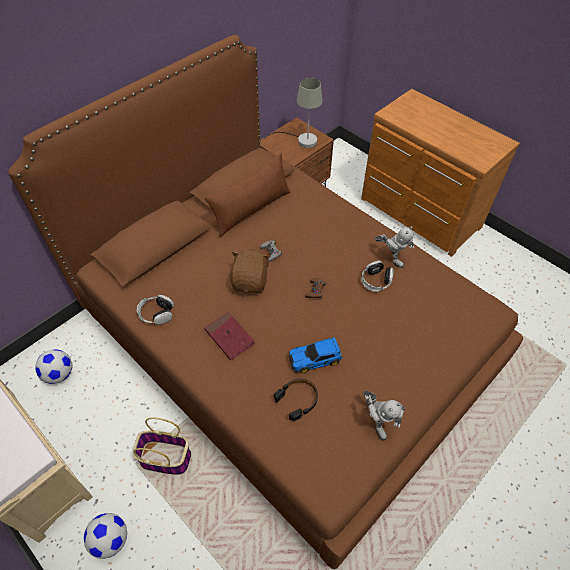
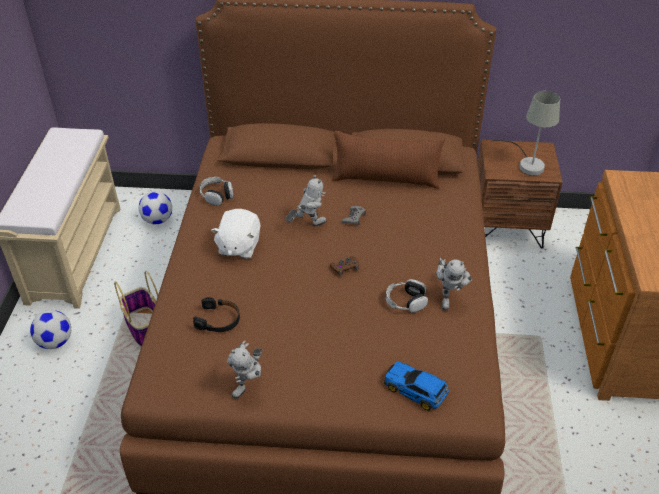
camera: 50 degrees right, 10 degrees down
red book [204,312,255,360] -> white plush toy [211,209,261,259]
brown plush toy [230,249,271,293] -> toy robot [286,175,326,226]
toy car [289,337,342,373] -> toy car moved to [384,361,449,411]

